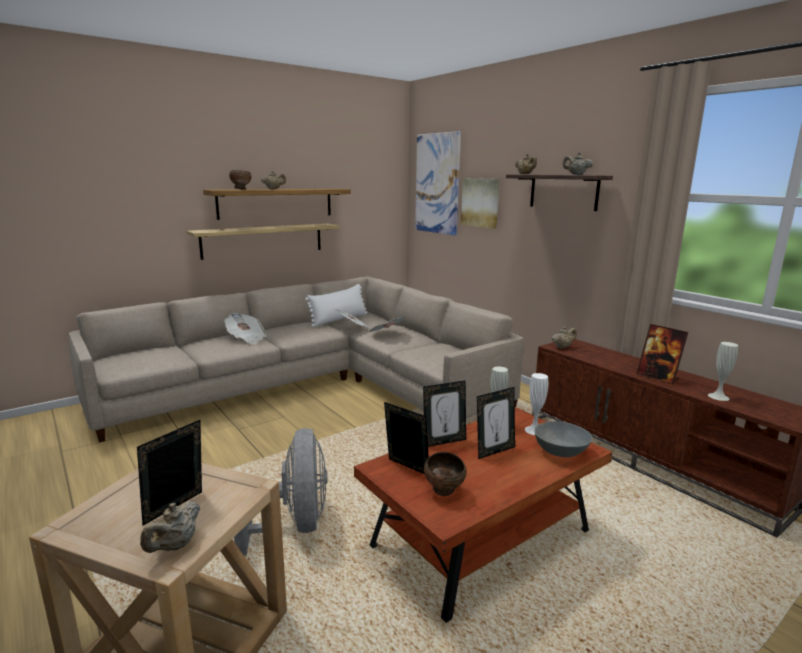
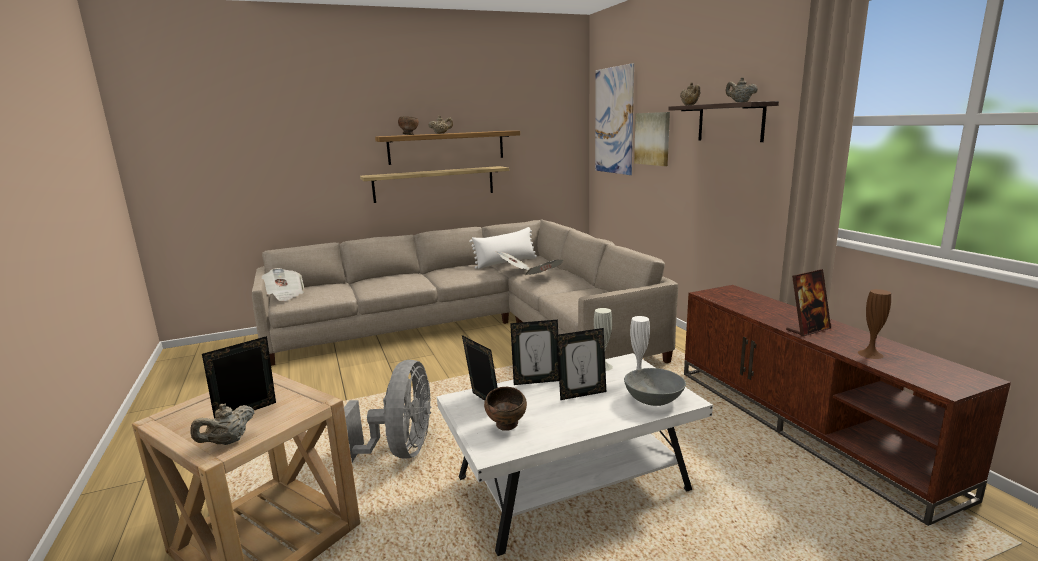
camera: 15 degrees right, 0 degrees up
newspaper [224,313,267,344] -> newspaper moved to [262,268,304,301]
brown coffee table [354,407,612,623] -> white coffee table [437,353,713,556]
beige teapot [552,326,577,348] -> none
picture frame [636,324,688,384] -> picture frame turned 90 degrees counterclockwise [786,269,831,337]
white vase [708,342,738,401] -> brown vase [858,289,891,359]

